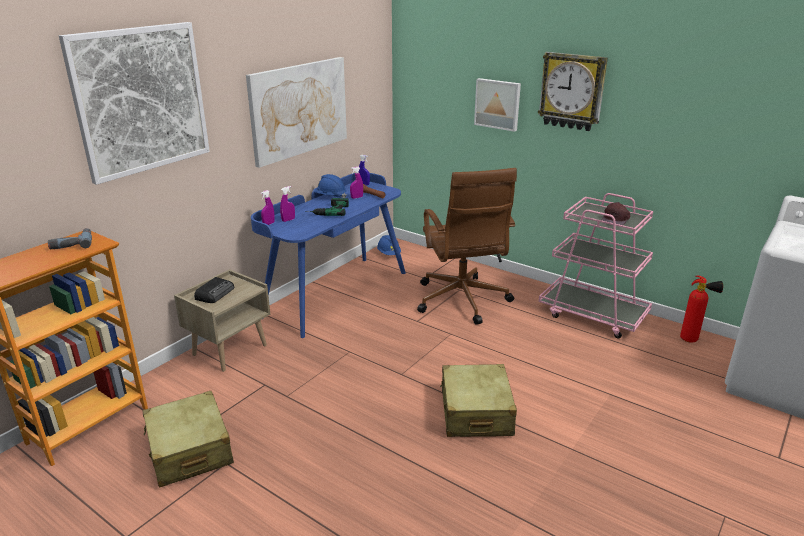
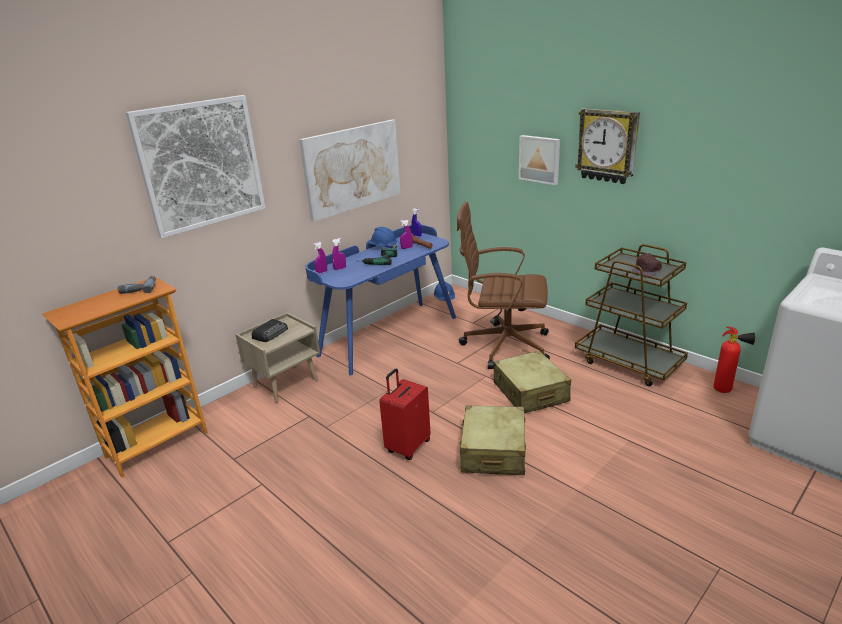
camera: 10 degrees right, 0 degrees up
beige suitcase [142,391,234,488] -> beige suitcase moved to [493,351,571,413]
brown office chair [417,168,517,325] -> brown office chair turned 105 degrees clockwise [457,202,550,369]
pink cart [538,193,653,339] -> brown cart [575,244,688,386]
none -> red suitcase [379,369,431,460]

